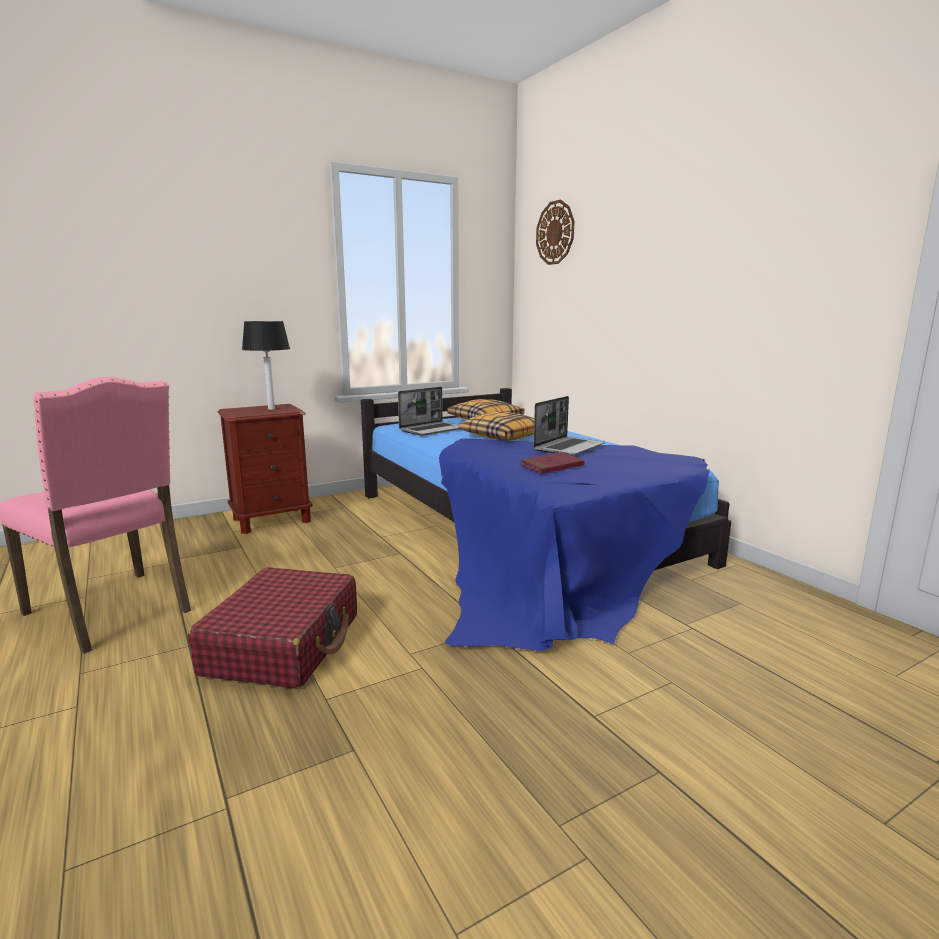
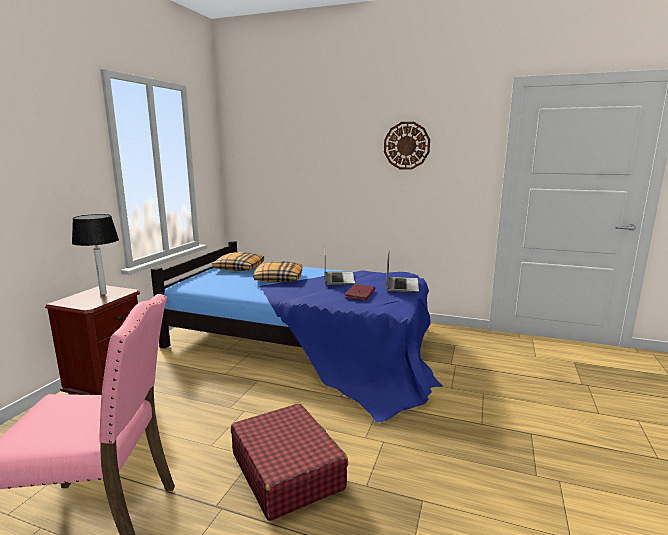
camera: 40 degrees left, 0 degrees up
laptop [398,387,459,436] -> laptop moved to [386,252,419,293]
wall clock [536,200,574,265] -> wall clock moved to [384,122,430,170]

